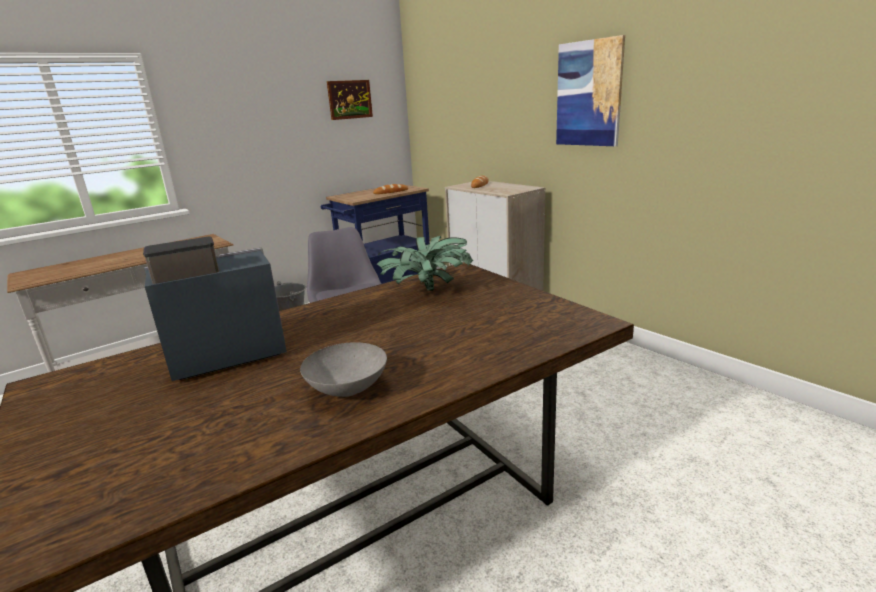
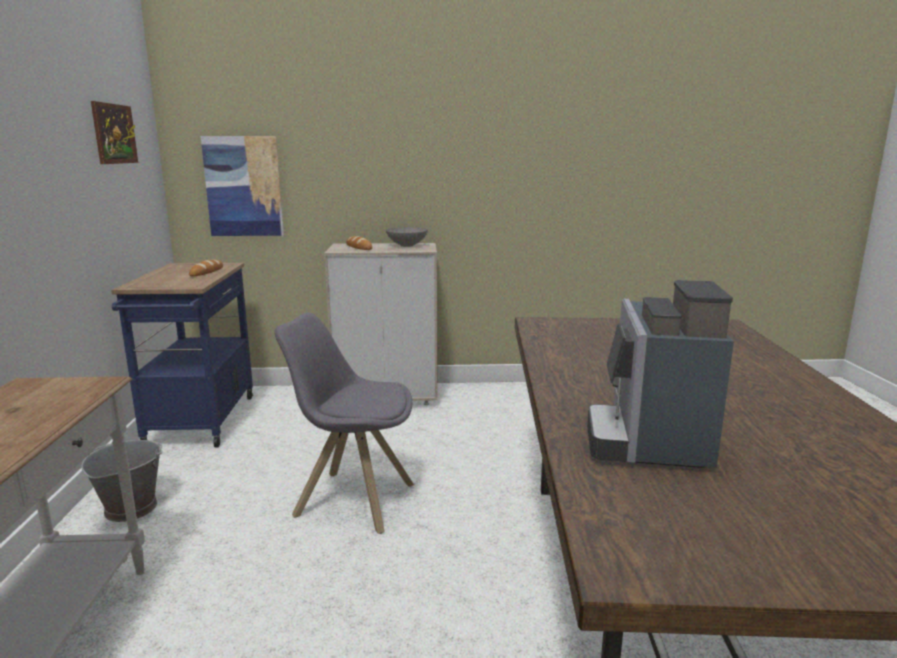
camera: 55 degrees left, 5 degrees down
grey bowl [300,342,387,397] -> grey bowl moved to [386,227,428,247]
potted plant [377,236,473,291] -> none
picture [556,35,625,146] -> picture moved to [201,136,284,236]

